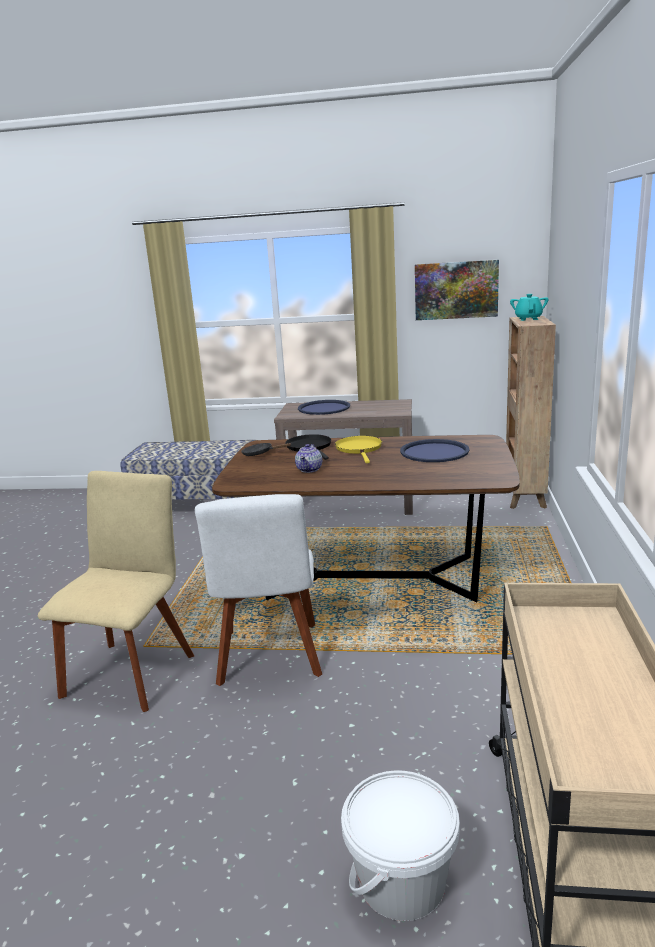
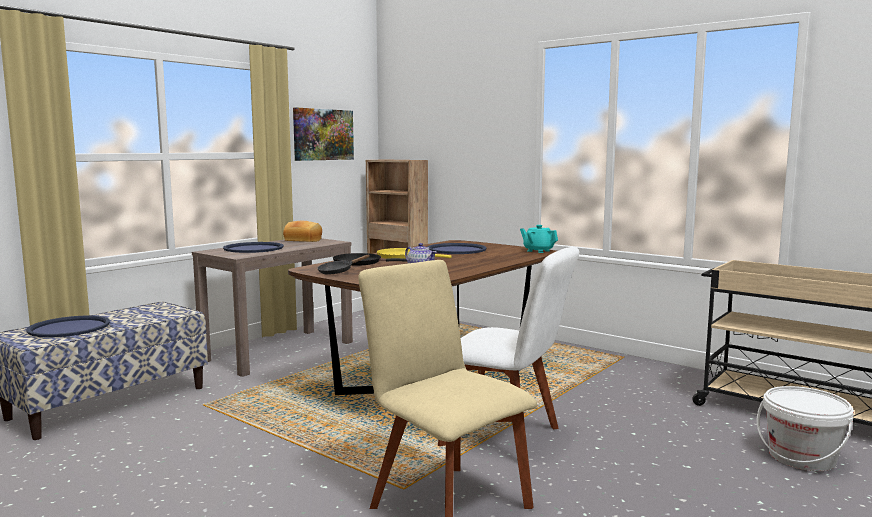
camera: 60 degrees left, 10 degrees down
turquoise teapot [510,294,549,321] -> turquoise teapot moved to [520,225,558,253]
none -> blue tray [26,316,110,337]
none -> bread [283,221,322,242]

